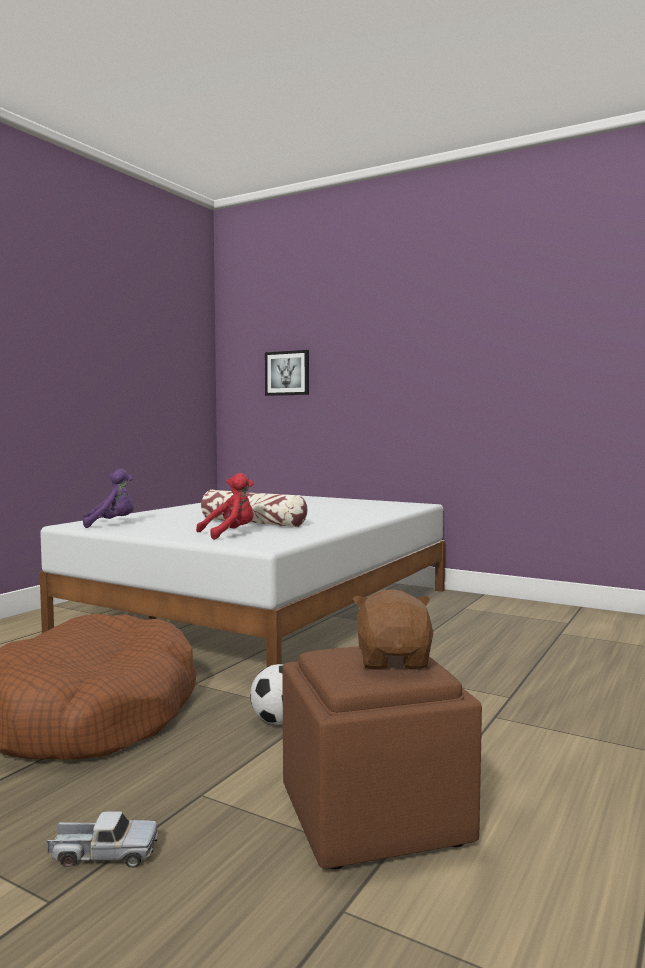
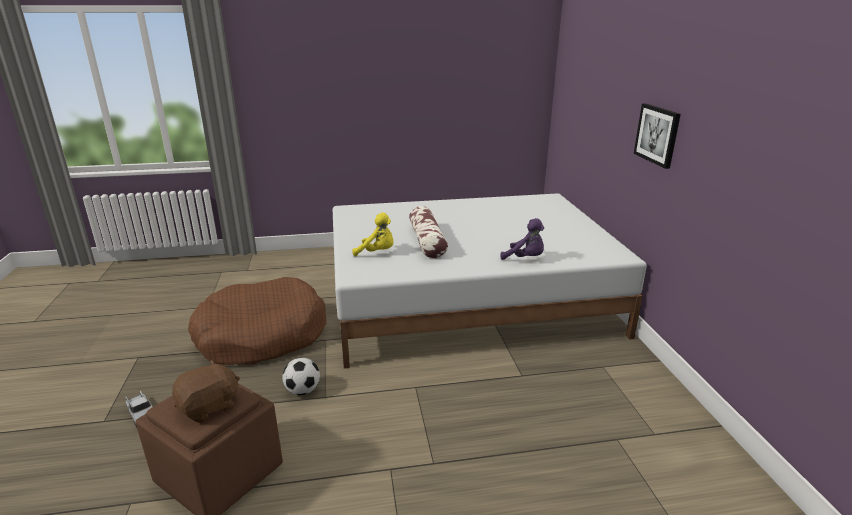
camera: 50 degrees right, 20 degrees up
purple plush toy [83,469,134,528] -> purple plush toy moved to [500,218,544,260]
red plush toy [196,473,254,540] -> yellow plush toy [352,213,393,256]
picture [265,350,309,396] -> picture moved to [634,103,681,169]

